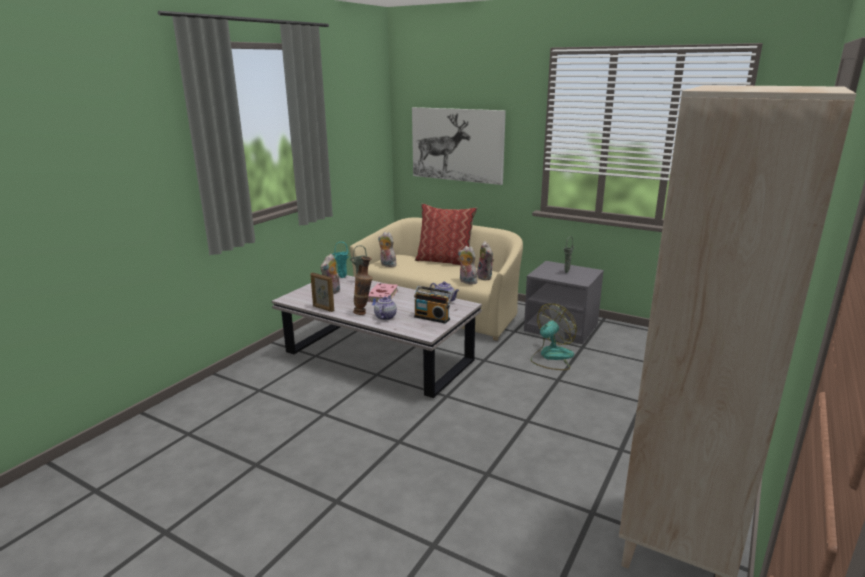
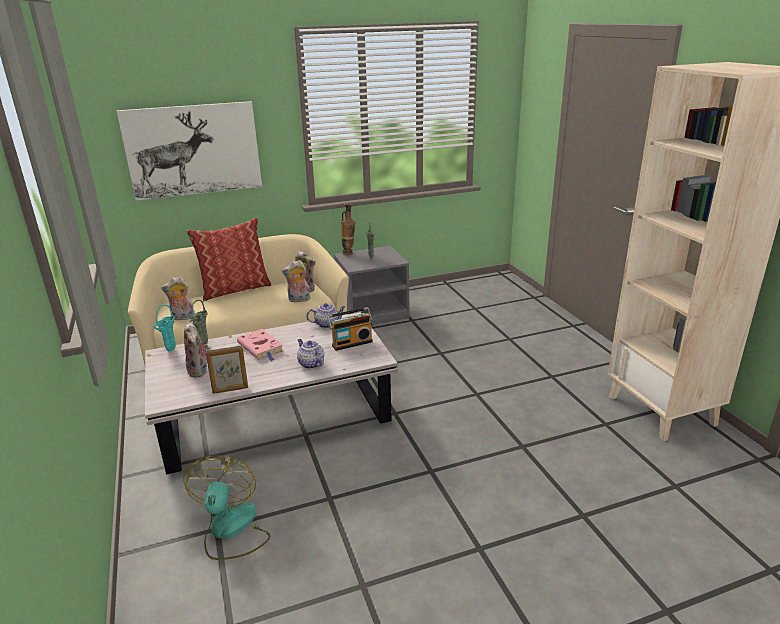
camera: 50 degrees left, 5 degrees up
vase [353,257,373,315] -> vase moved to [341,204,356,255]
fan [531,304,577,370] -> fan moved to [183,455,270,560]

